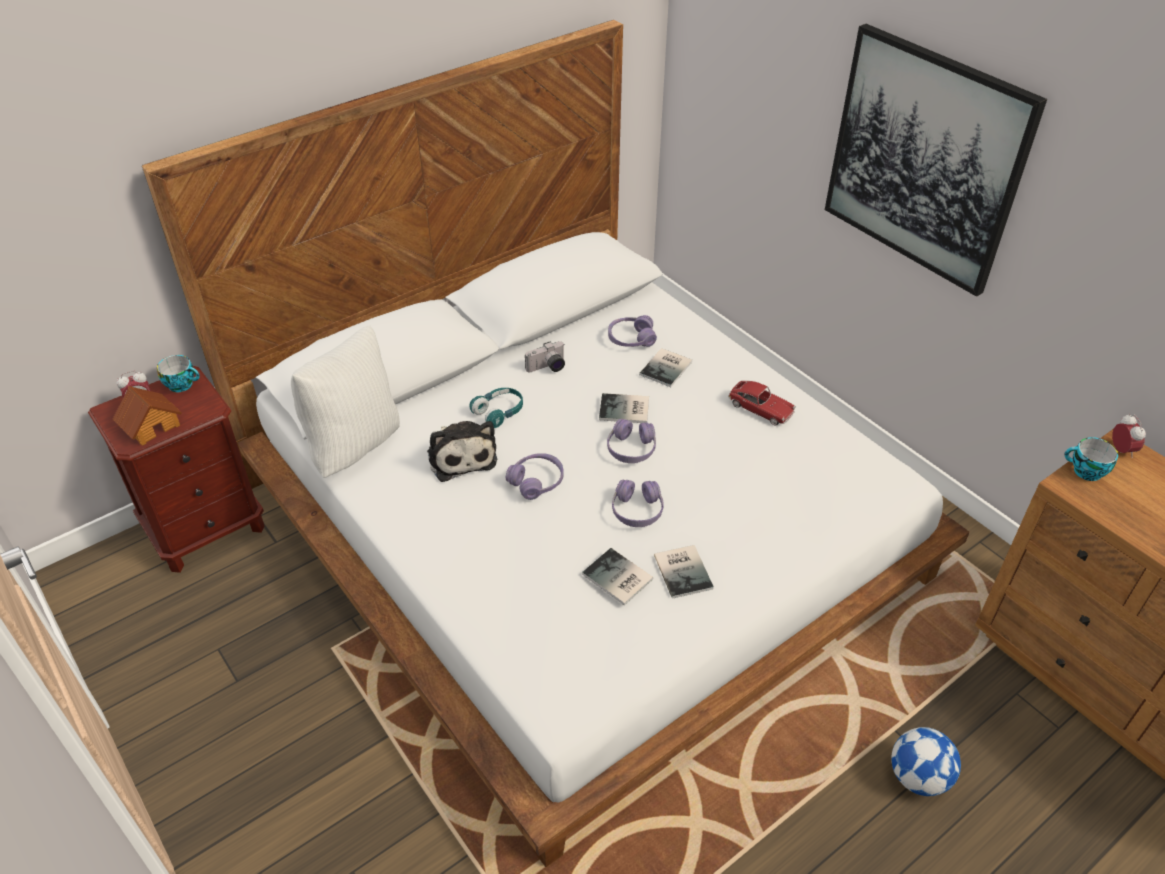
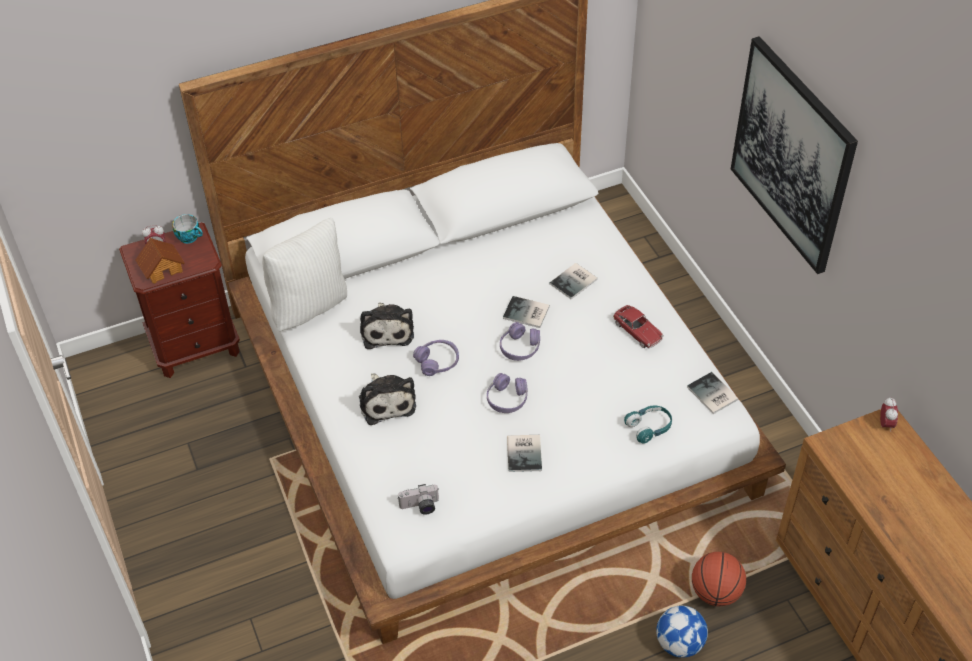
camera: 15 degrees right, 5 degrees up
turquoise headphones [470,388,523,428] -> turquoise headphones moved to [624,405,672,444]
camera [525,341,565,372] -> camera moved to [398,484,439,515]
book [582,548,653,606] -> book moved to [687,372,739,414]
purple headphones [608,315,657,347] -> none
cup [1064,437,1118,481] -> none
none -> plush toy [359,373,416,425]
none -> basketball [692,552,746,606]

